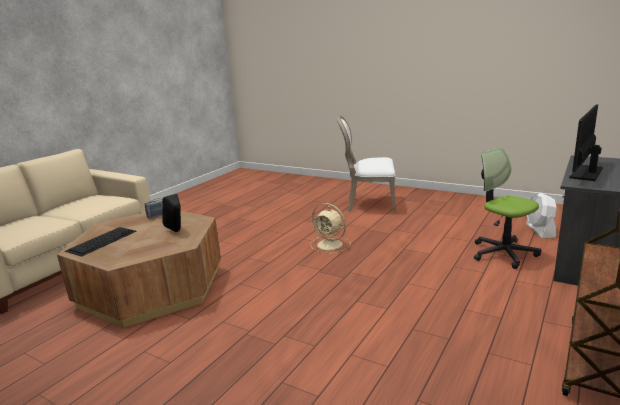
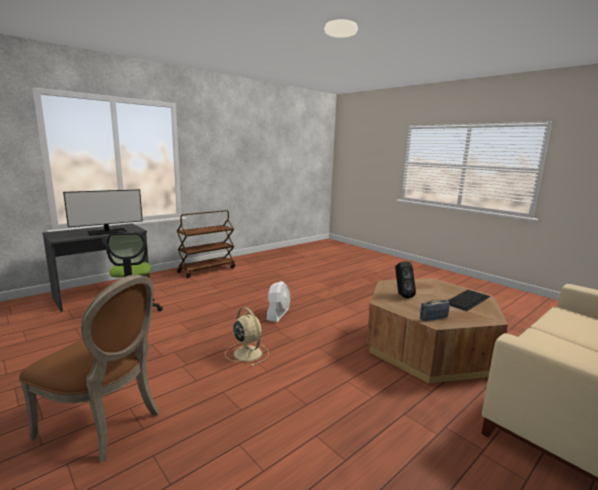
camera: 165 degrees left, 5 degrees down
white chair [336,116,396,213] -> brown chair [19,274,160,462]
white fan [526,193,557,238] -> white fan moved to [267,281,290,322]

